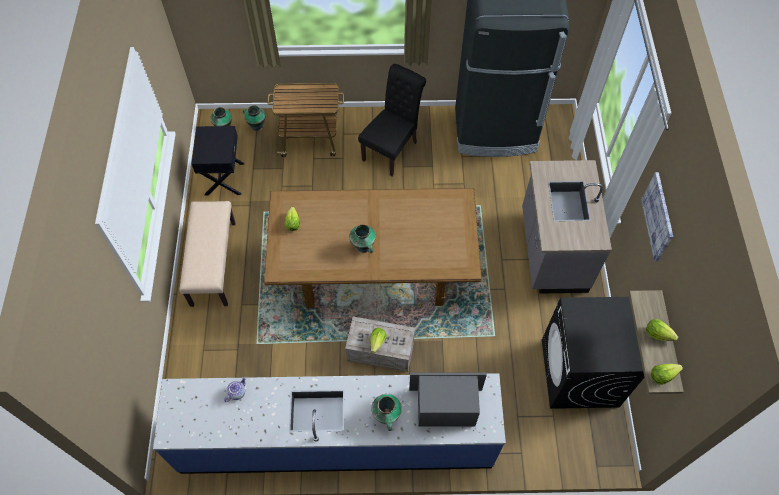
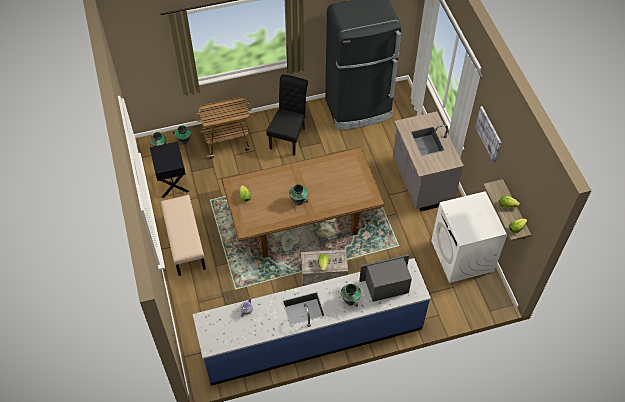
camera: 15 degrees left, 5 degrees down
black washing machine [542,297,644,409] -> white washing machine [431,191,507,283]

